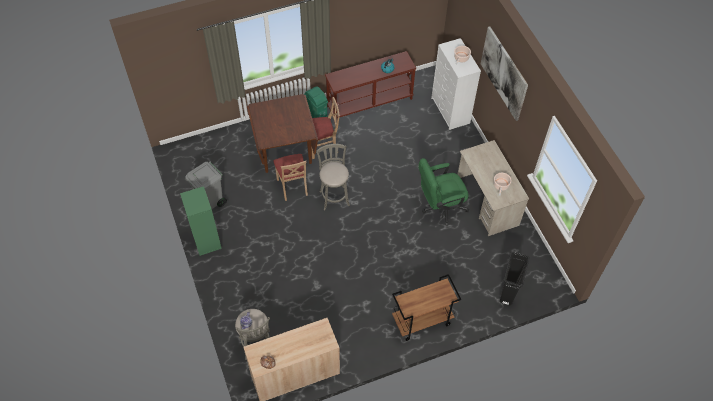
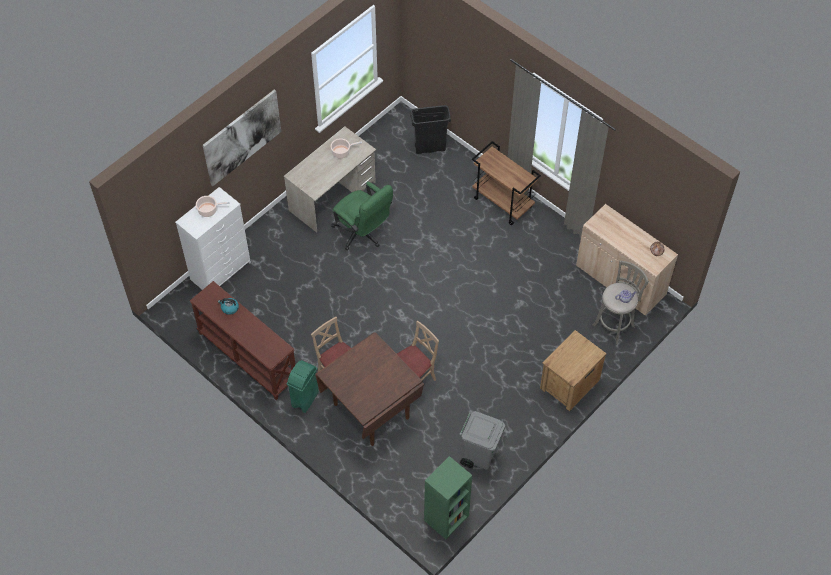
camera: 115 degrees left, 0 degrees up
green bookcase [180,186,222,256] -> green bookcase moved to [424,456,472,539]
grey stool [316,144,350,211] -> none
none -> brown nightstand [540,330,607,411]

